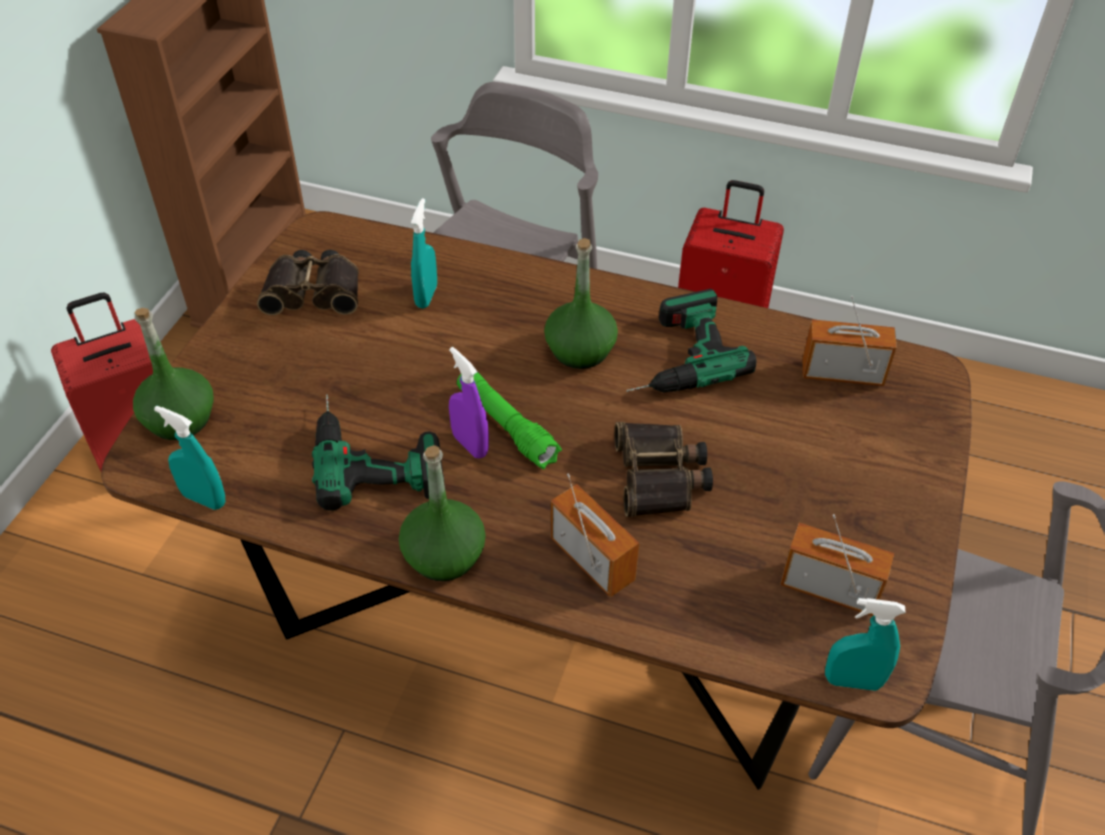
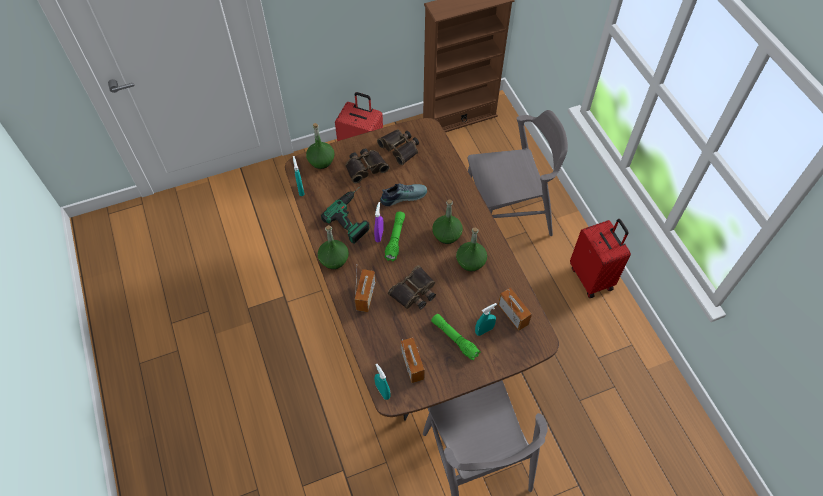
camera: 50 degrees right, 10 degrees up
turquoise spray bottle [411,198,437,308] -> turquoise spray bottle moved to [475,303,497,336]
power drill [626,289,756,393] -> green bottle [456,227,487,271]
none -> binoculars [345,149,389,184]
none -> shoe [380,184,427,206]
none -> green flashlight [431,314,481,360]

